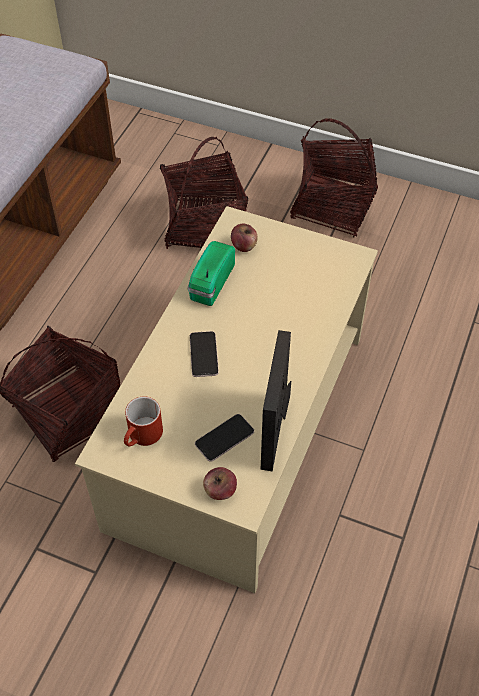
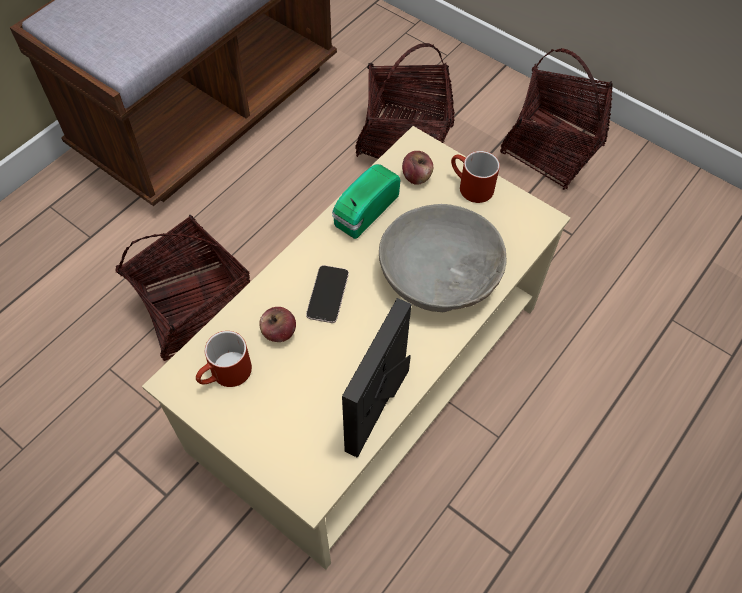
camera: 15 degrees right, 5 degrees up
phone [195,414,254,462] -> none
apple [203,467,237,500] -> apple moved to [259,307,296,342]
none -> grey bowl [379,204,507,312]
none -> red mug [451,151,500,203]

